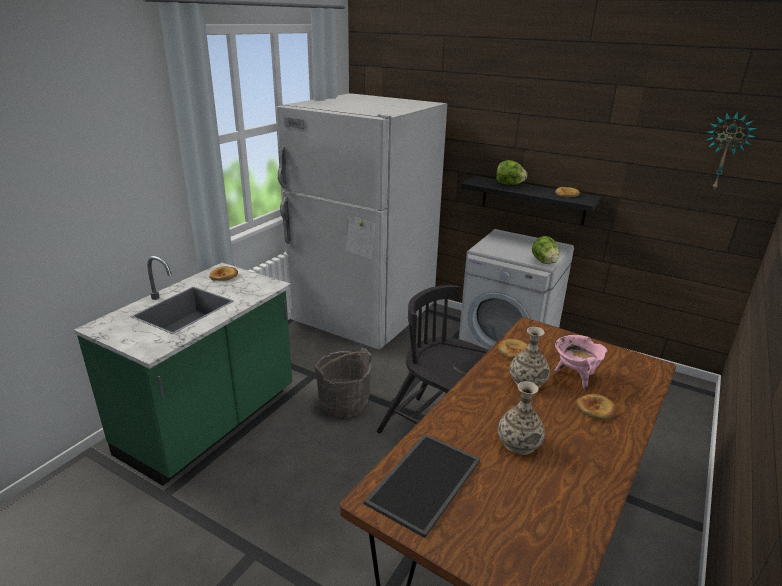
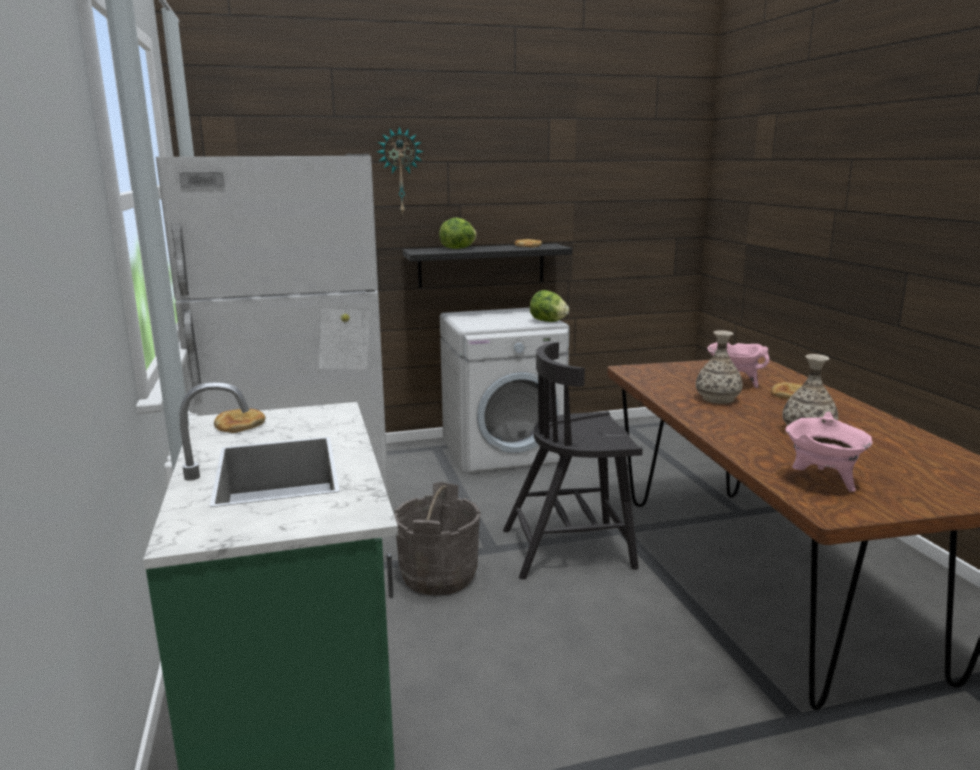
camera: 45 degrees left, 10 degrees down
tray [364,434,480,538] -> pink cooking pot [785,412,873,492]
bread [498,339,528,359] -> none
wall clock [705,111,757,189] -> wall clock moved to [377,126,423,215]

